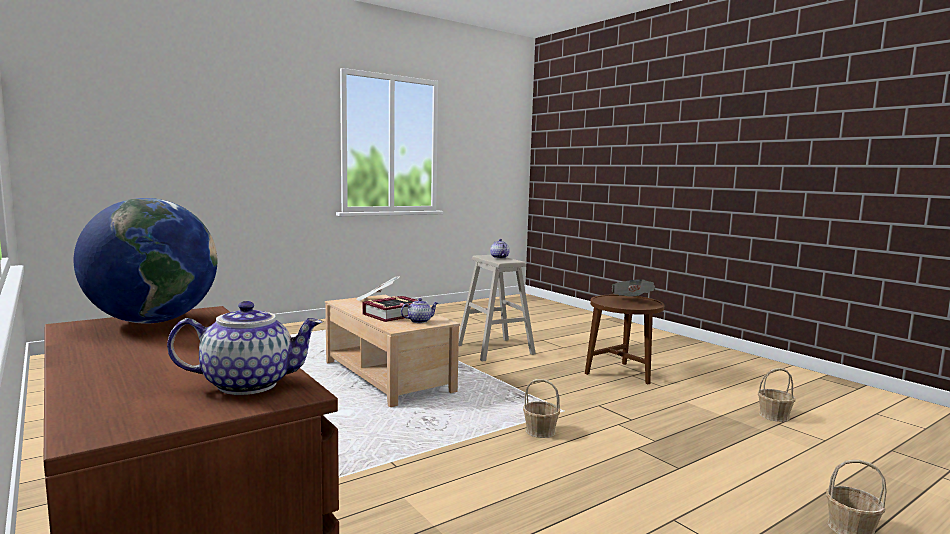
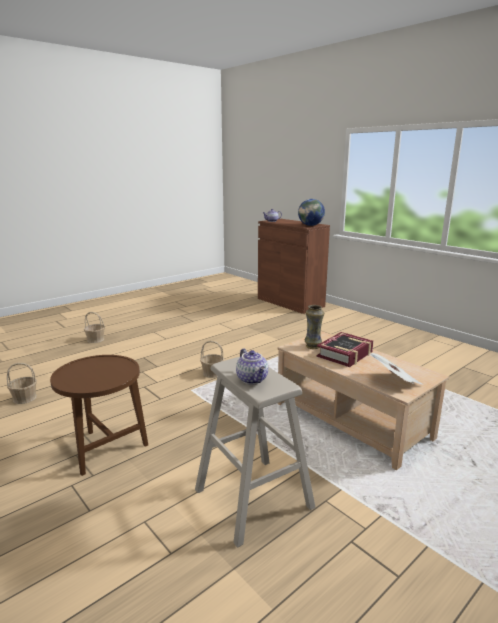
camera: 175 degrees right, 10 degrees up
teapot [401,298,438,323] -> vase [305,305,325,349]
newspaper [612,279,655,296] -> none

